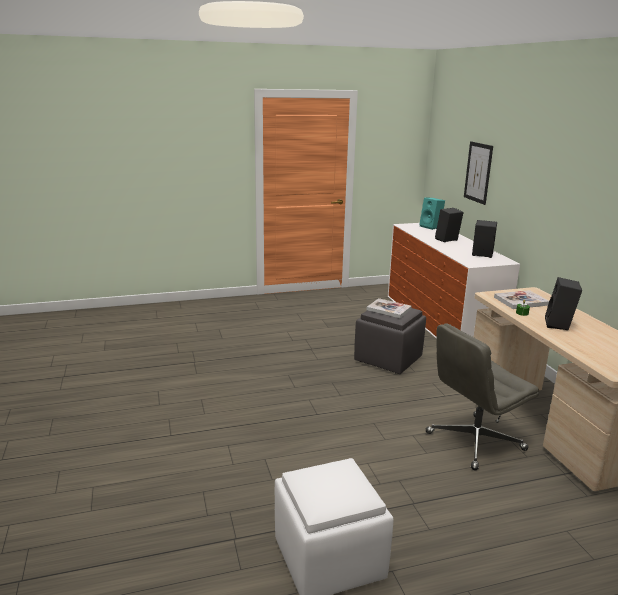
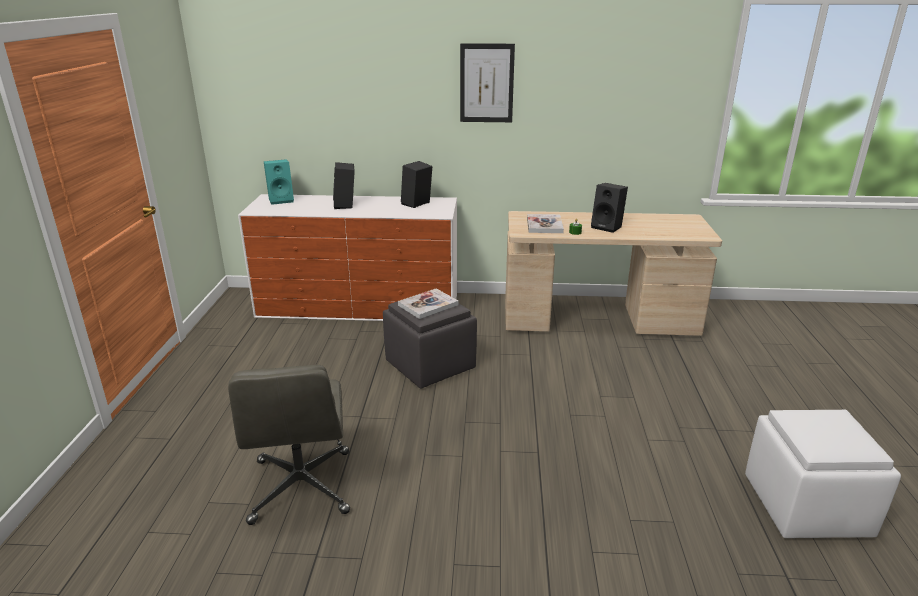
camera: 70 degrees left, 5 degrees up
grey office chair [426,324,539,470] -> grey office chair moved to [228,365,350,525]
picture [464,141,493,205] -> picture moved to [460,43,515,122]

